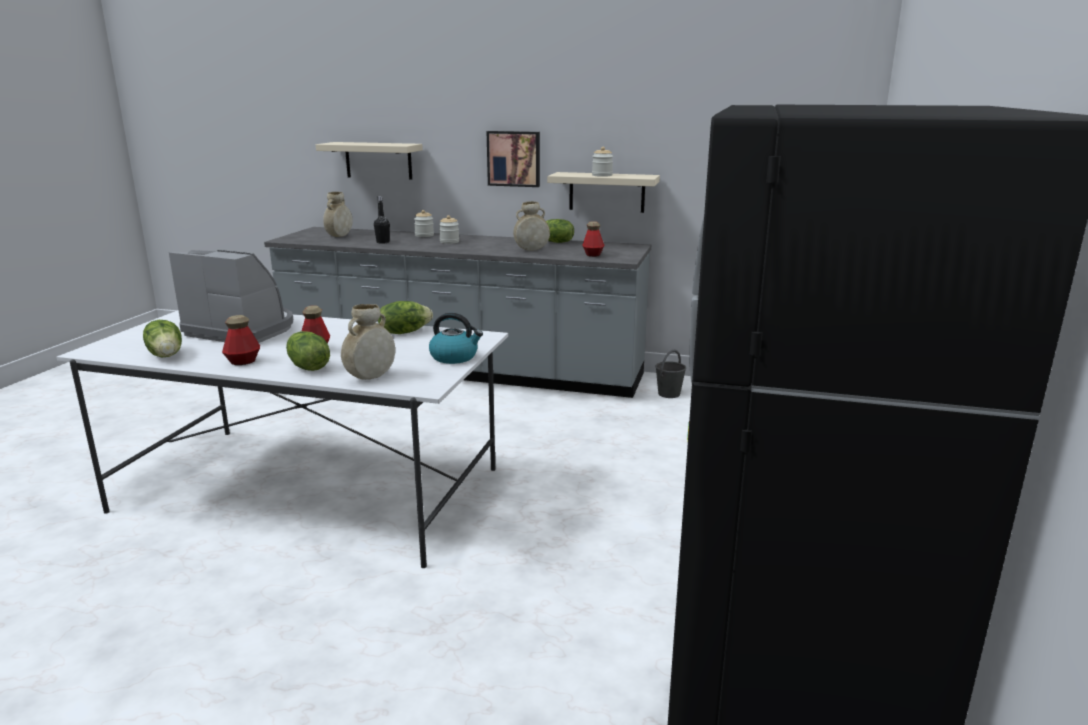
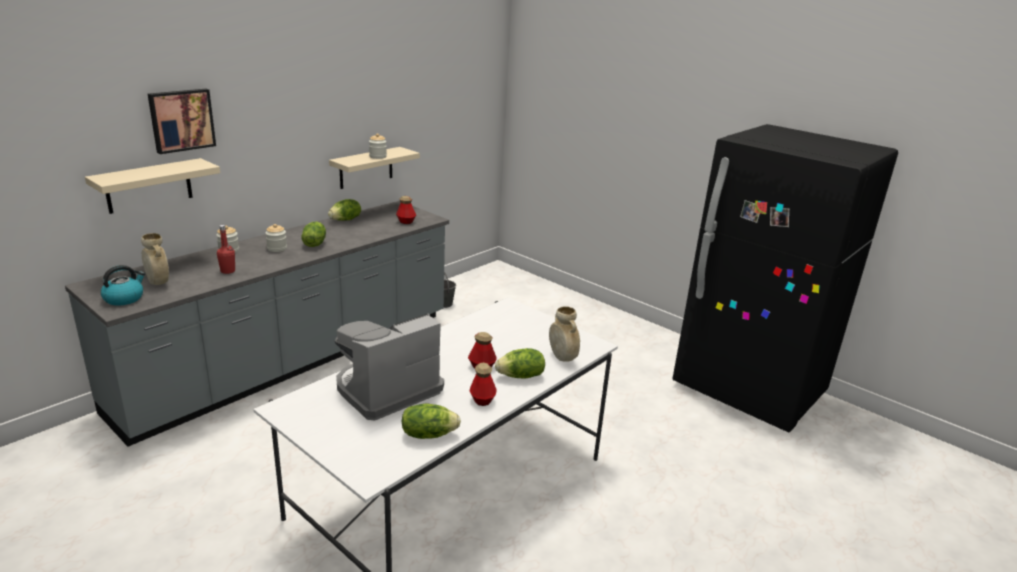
camera: 65 degrees left, 5 degrees up
black bottle [374,196,390,244] -> red bottle [217,225,235,274]
lettuce [378,301,433,334] -> lettuce moved to [301,222,326,247]
kettle [429,313,483,364] -> kettle moved to [101,265,145,306]
picture [486,131,540,187] -> picture moved to [148,88,216,154]
beige vase [513,201,550,251] -> none

